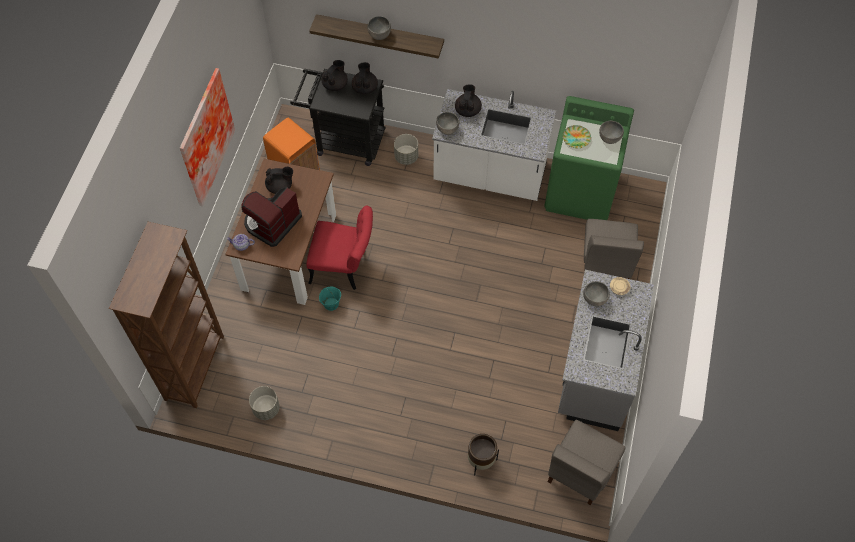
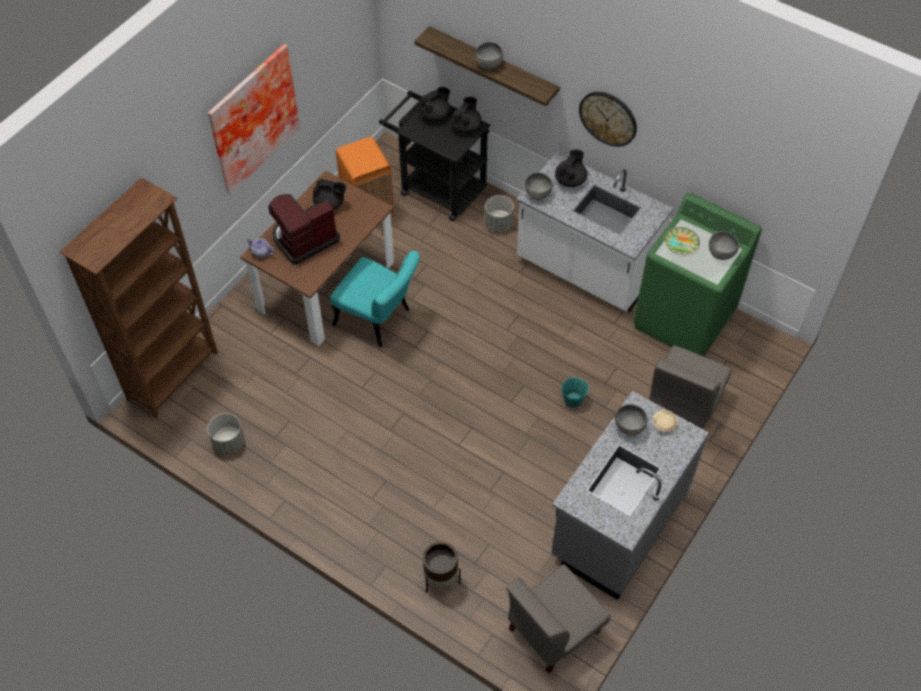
camera: 20 degrees right, 5 degrees down
red chair [306,206,373,290] -> turquoise chair [330,251,420,347]
turquoise bucket [319,287,341,311] -> turquoise bucket moved to [561,377,589,407]
none -> wall clock [579,92,637,147]

